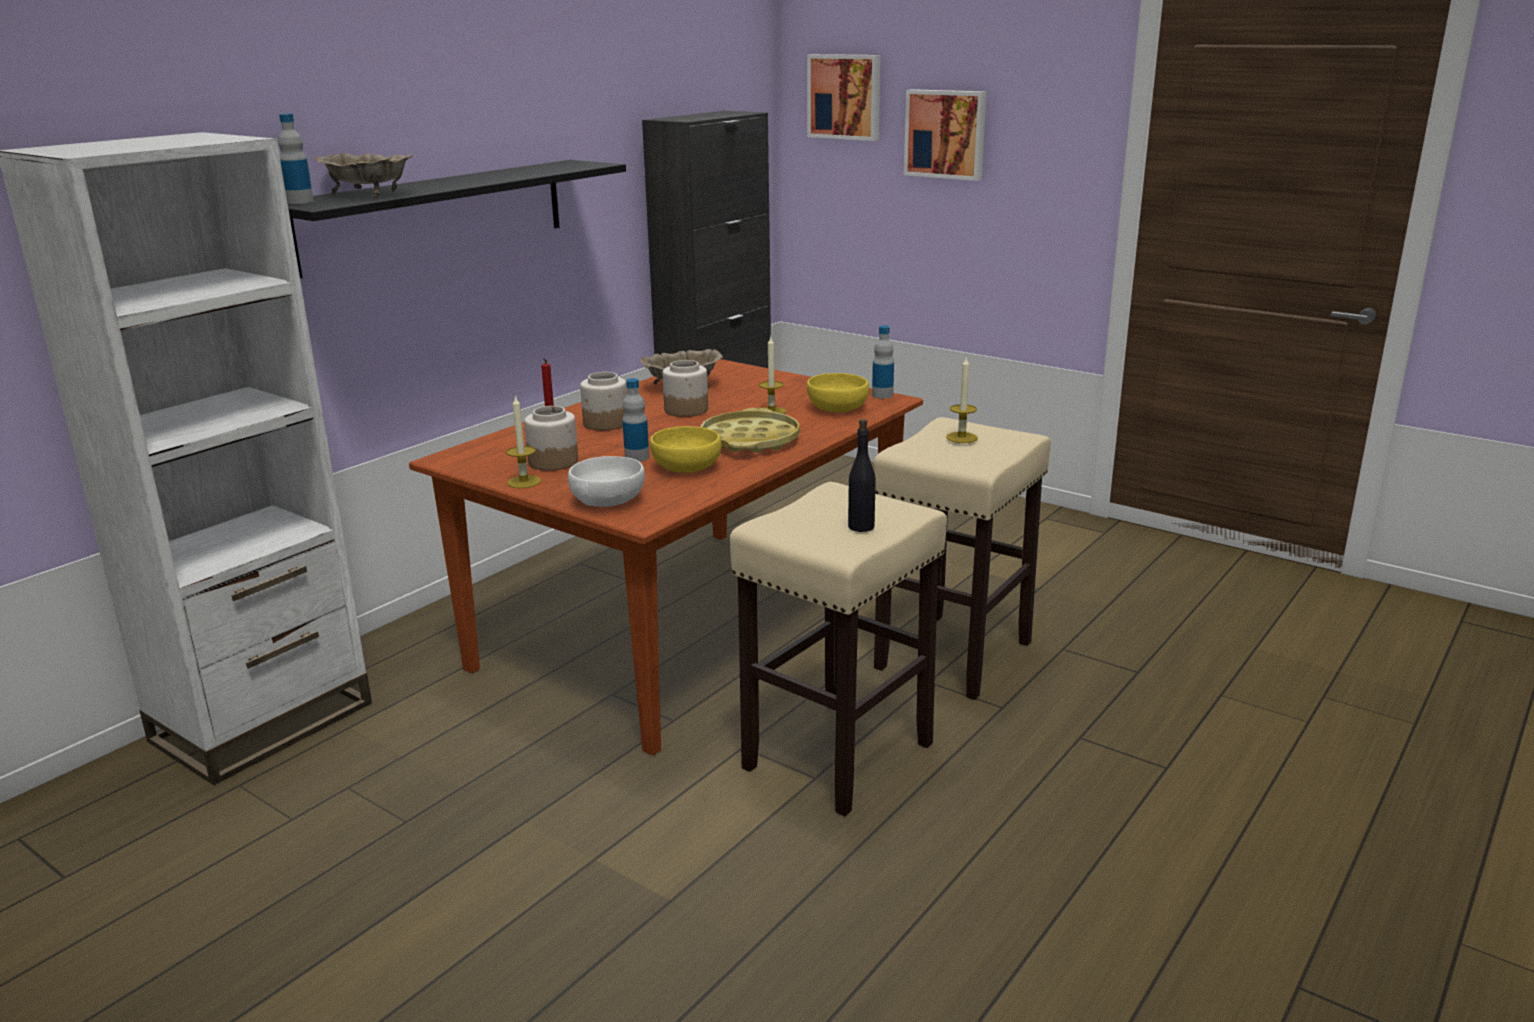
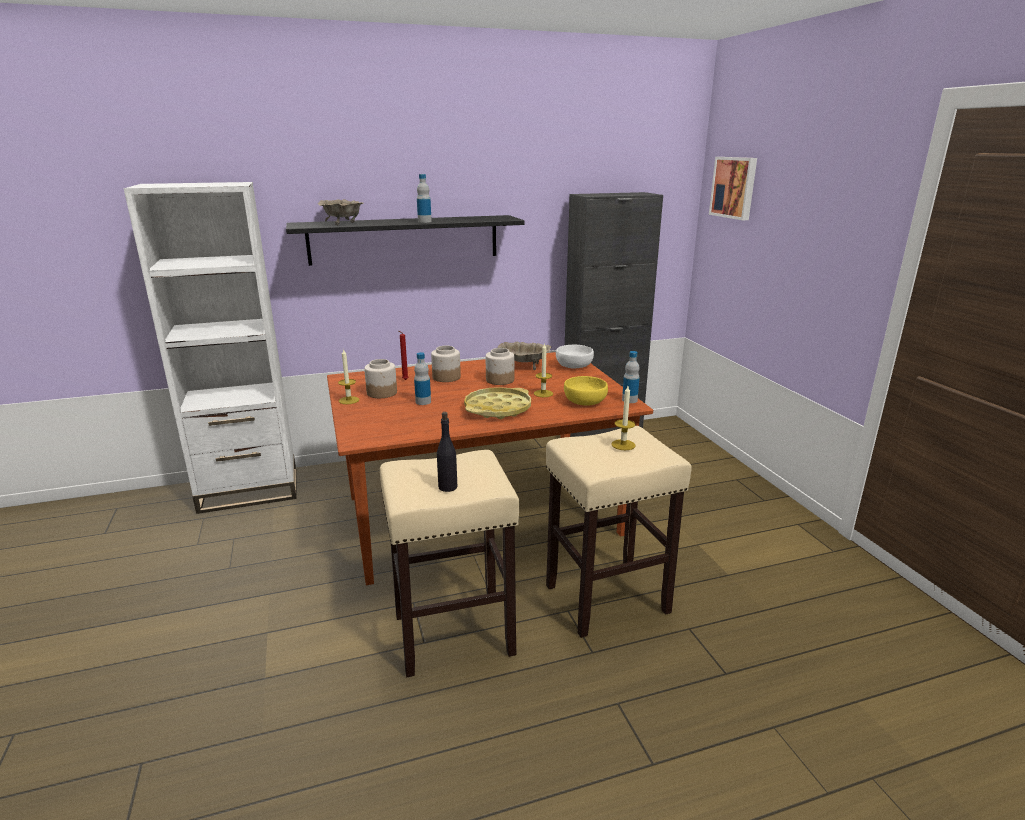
camera: 35 degrees right, 0 degrees up
bottle [278,114,314,204] -> bottle moved to [417,174,432,223]
white bowl [568,456,645,507] -> white bowl moved to [556,345,594,368]
yellow bowl [650,426,722,473] -> none
picture [904,89,986,181] -> none

